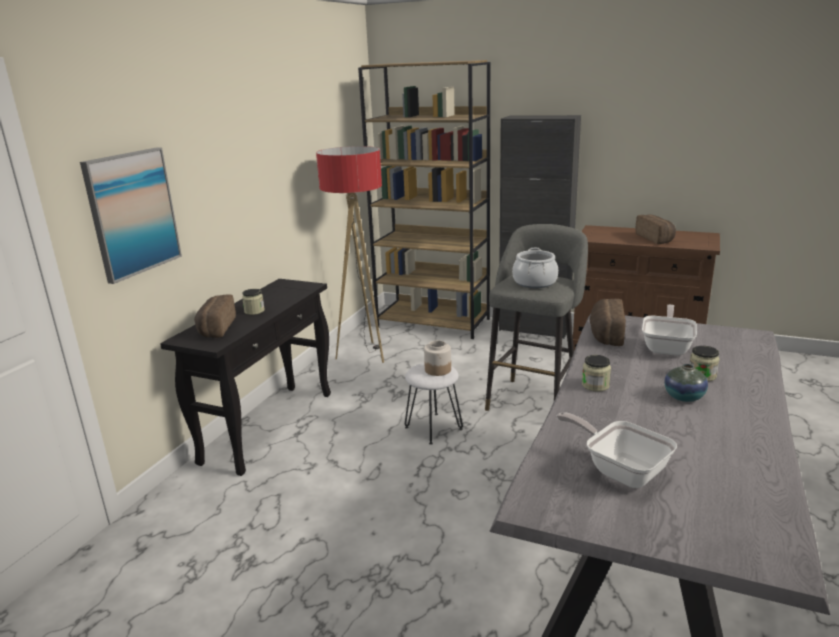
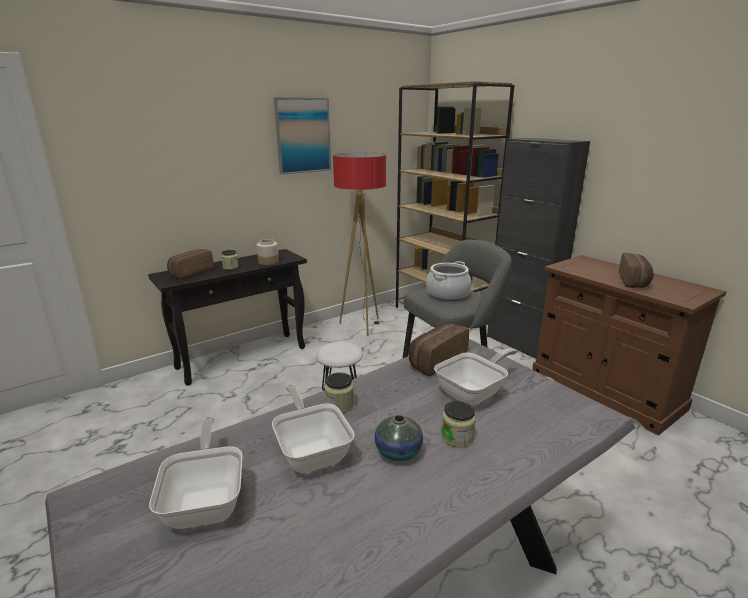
camera: 30 degrees right, 0 degrees up
picture [80,148,182,284] -> picture moved to [274,97,331,175]
jar [424,340,451,376] -> jar moved to [257,239,279,265]
none -> frying pan [272,384,355,473]

